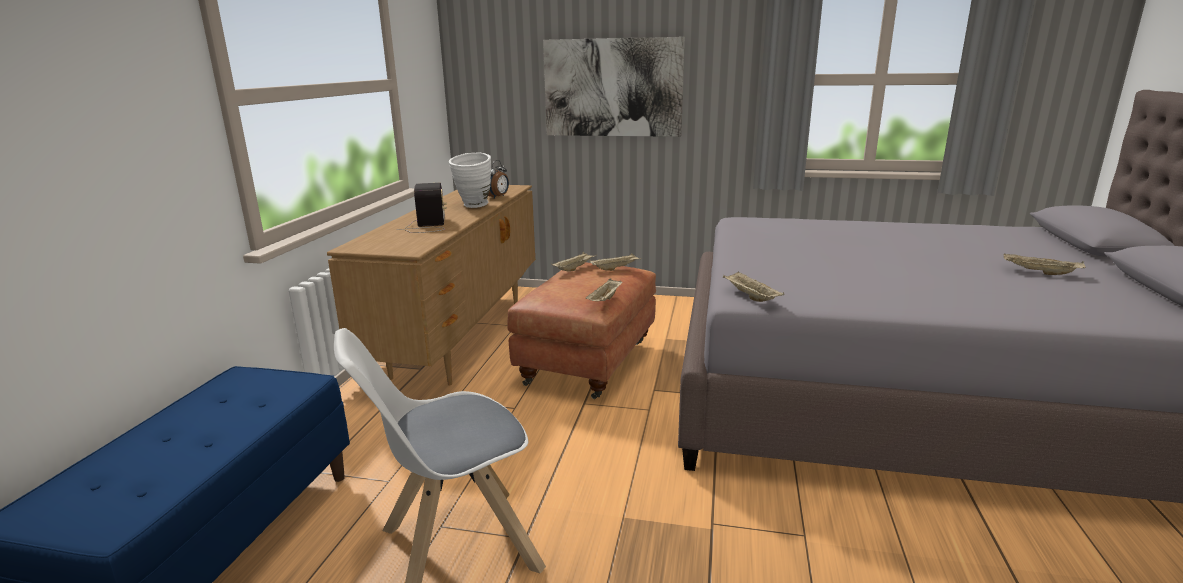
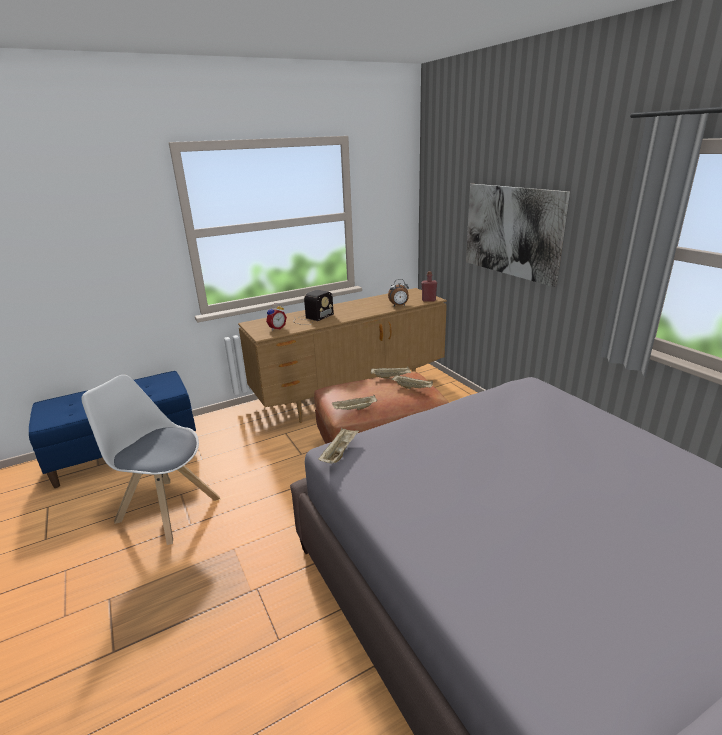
camera: 50 degrees right, 5 degrees up
white vase [449,153,491,208] -> none
beige tray [1004,253,1086,275] -> none
none -> alarm clock [266,303,287,331]
none -> red bottle [421,271,437,302]

